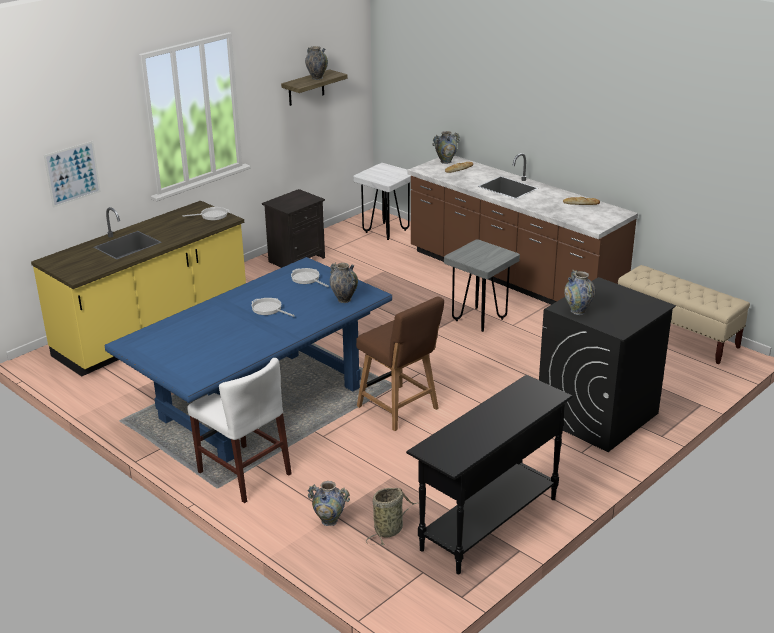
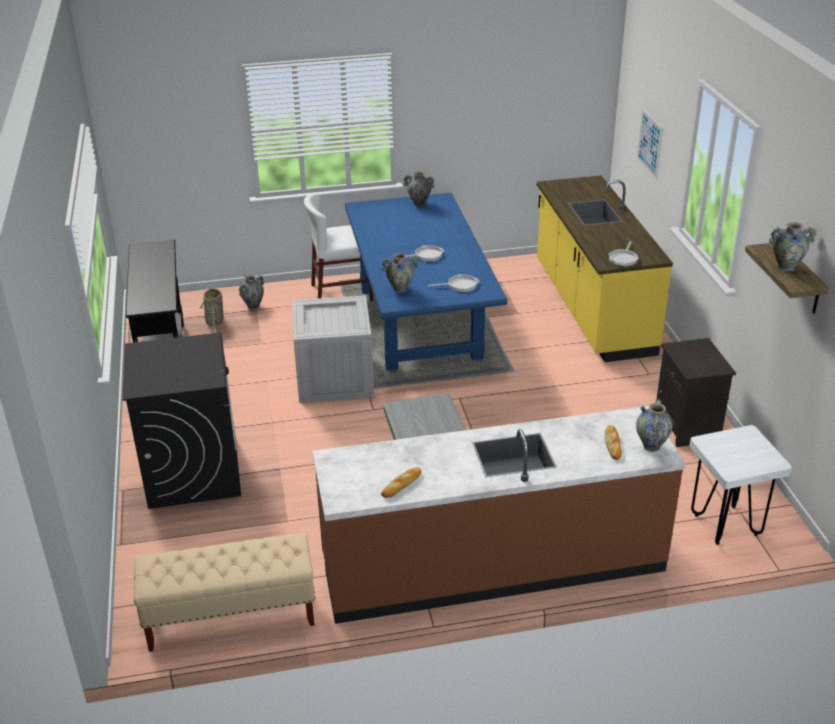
camera: 125 degrees right, 5 degrees up
brown chair [356,296,444,431] -> crate [292,295,374,403]
vase [564,270,595,315] -> vase moved to [403,172,434,207]

